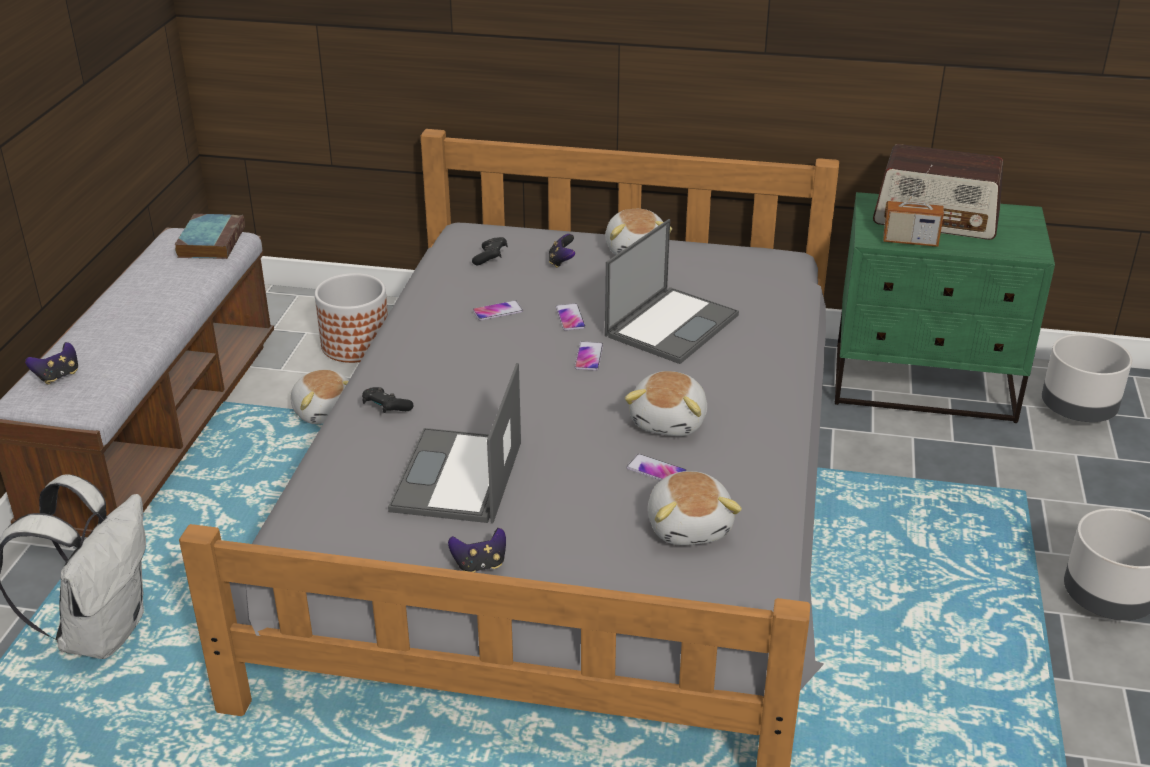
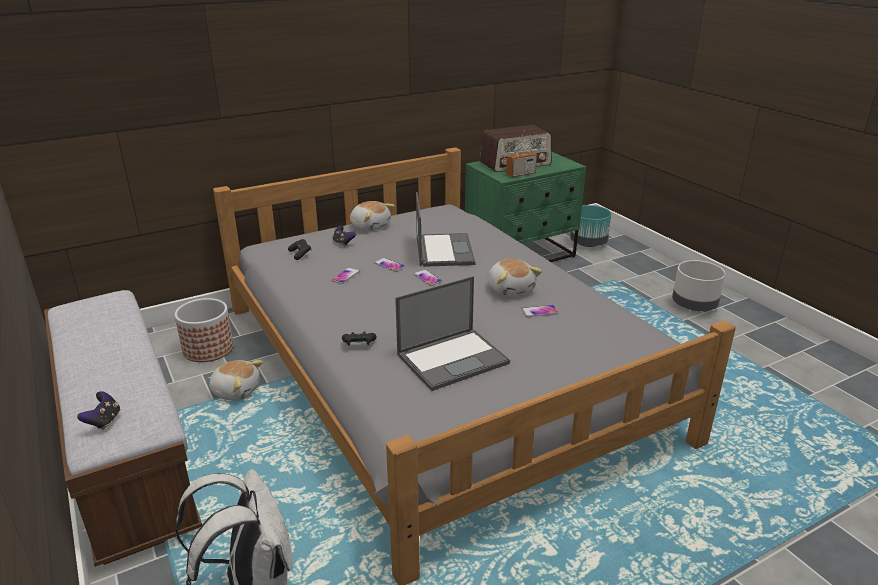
camera: 40 degrees left, 5 degrees down
book [175,214,245,259] -> none
laptop [388,363,521,524] -> laptop turned 90 degrees counterclockwise [395,276,510,391]
game controller [448,528,506,572] -> none
plush toy [647,471,742,545] -> none
grey planter [1042,334,1132,422] -> turquoise planter [570,205,611,247]

